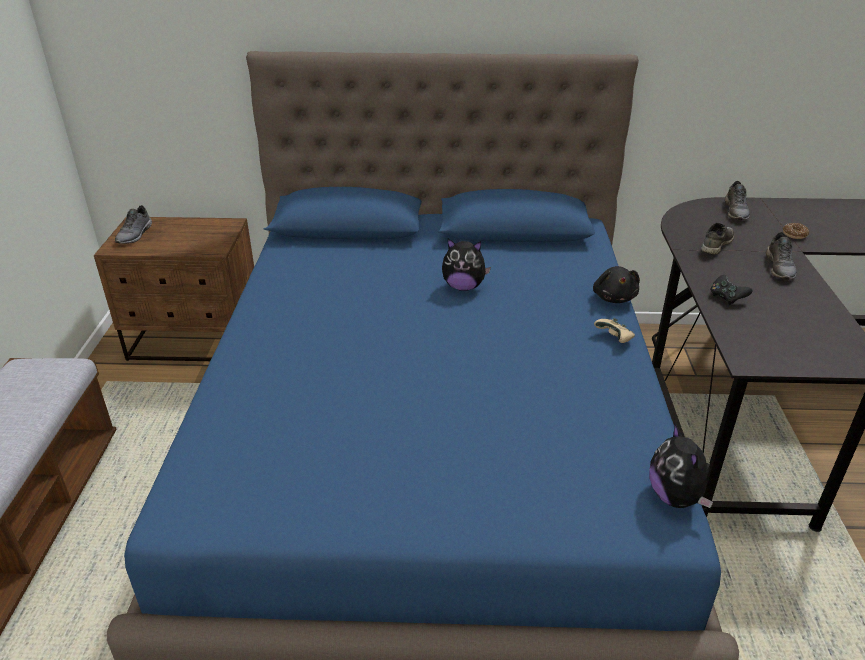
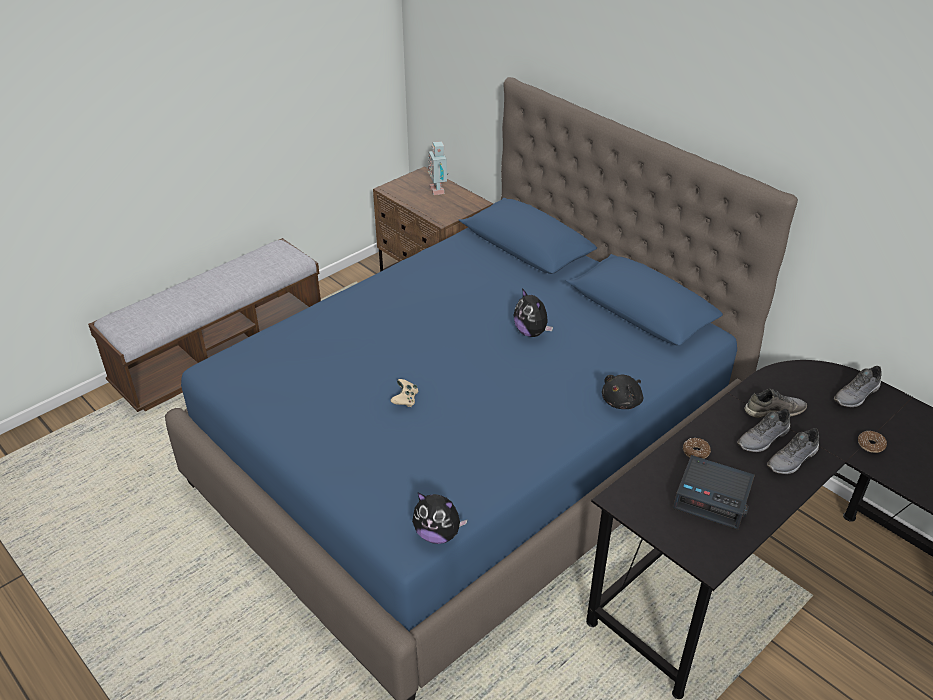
camera: 45 degrees right, 5 degrees up
grey shoe [115,205,152,244] -> grey shoe moved to [737,409,790,452]
beige game controller [594,318,635,343] -> beige game controller moved to [390,379,418,407]
plush toy [649,423,713,508] -> plush toy turned 105 degrees counterclockwise [412,492,468,544]
black game controller [710,275,753,305] -> donut [683,438,711,459]
none -> toy robot [428,142,448,195]
none -> alarm clock [673,455,755,530]

